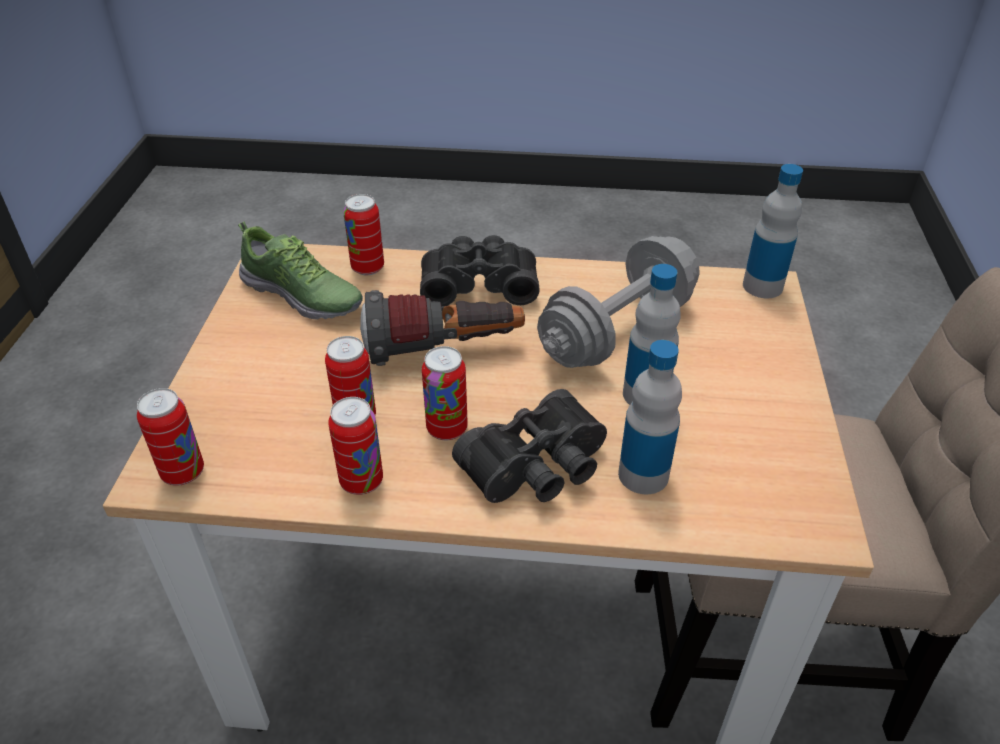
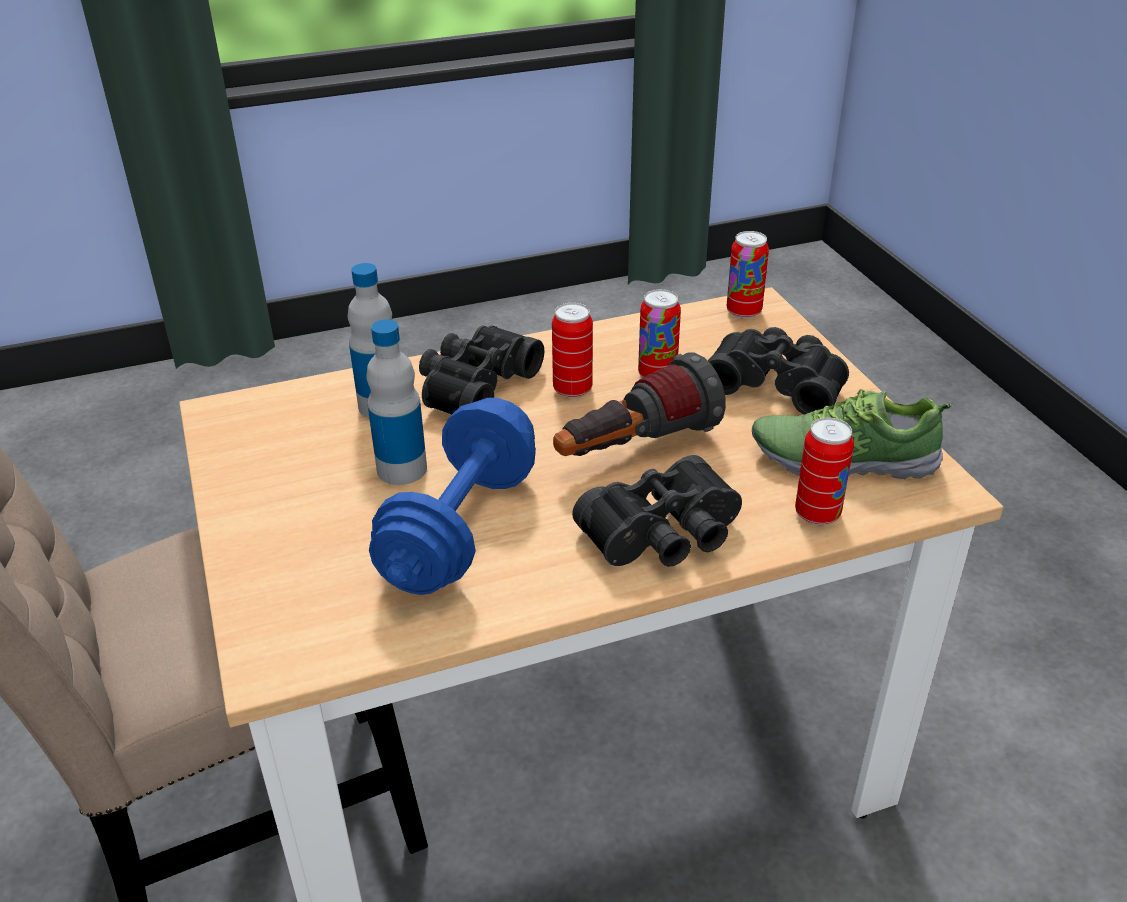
camera: 155 degrees right, 5 degrees down
can [328,397,383,495] -> none
grey dumbbell [537,236,700,368] -> blue dumbbell [369,398,536,595]
bottle [743,164,803,298] -> none
none -> black binoculars [708,327,849,415]

